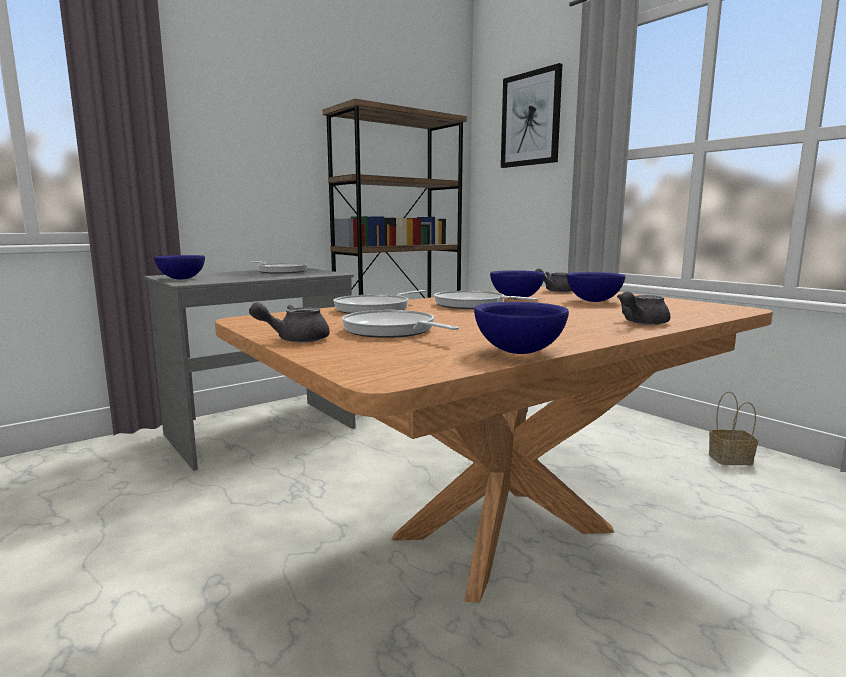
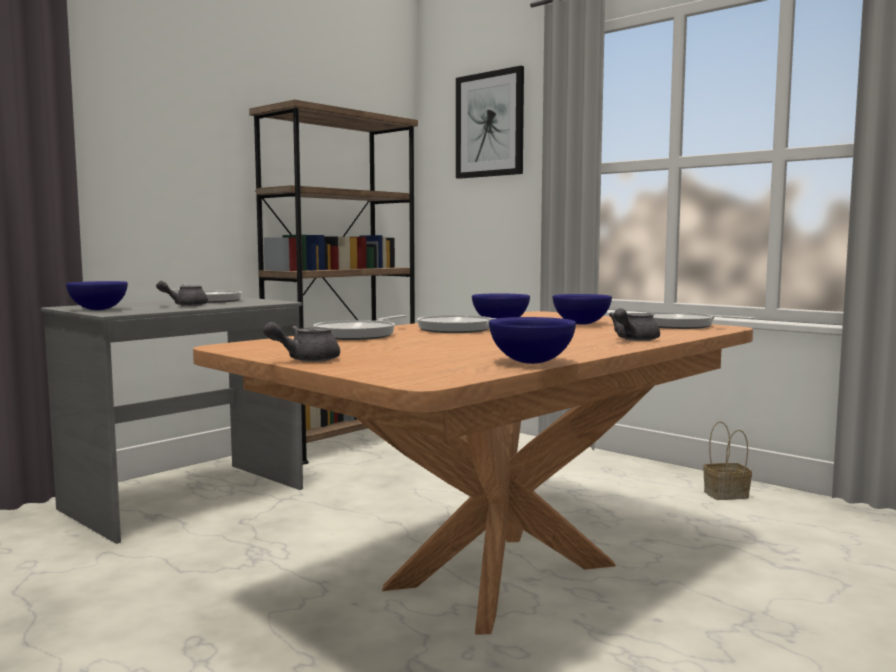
camera: 10 degrees left, 5 degrees down
frying pan [342,310,459,338] -> frying pan moved to [649,312,754,329]
grey teapot [535,268,572,292] -> grey teapot moved to [156,281,208,306]

